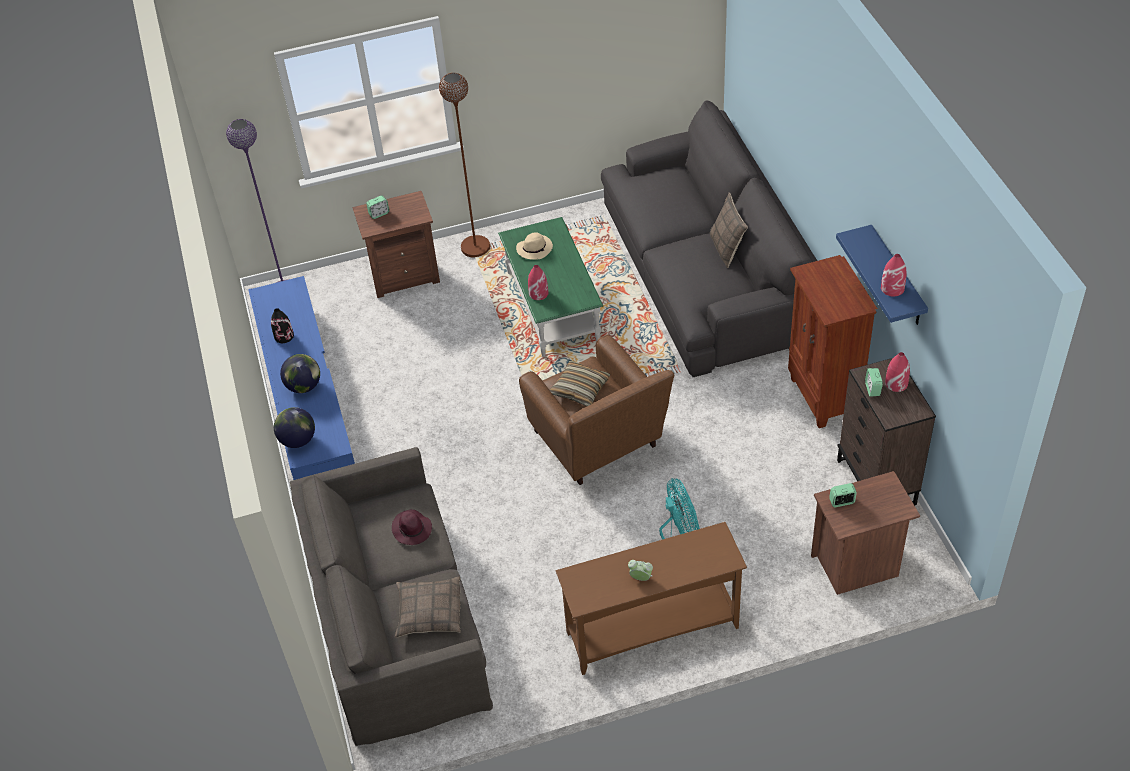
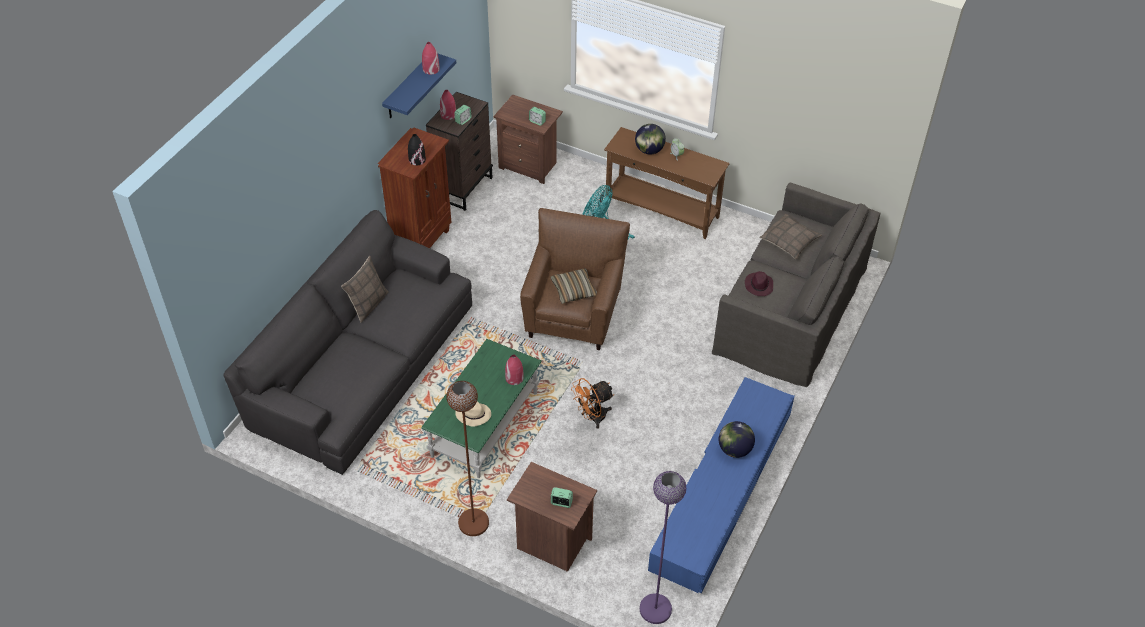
camera: 140 degrees left, 0 degrees up
black vase [271,308,294,343] -> black vase moved to [408,134,426,166]
globe [274,407,315,448] -> globe moved to [635,124,666,154]
none -> orange fan [571,378,614,429]

